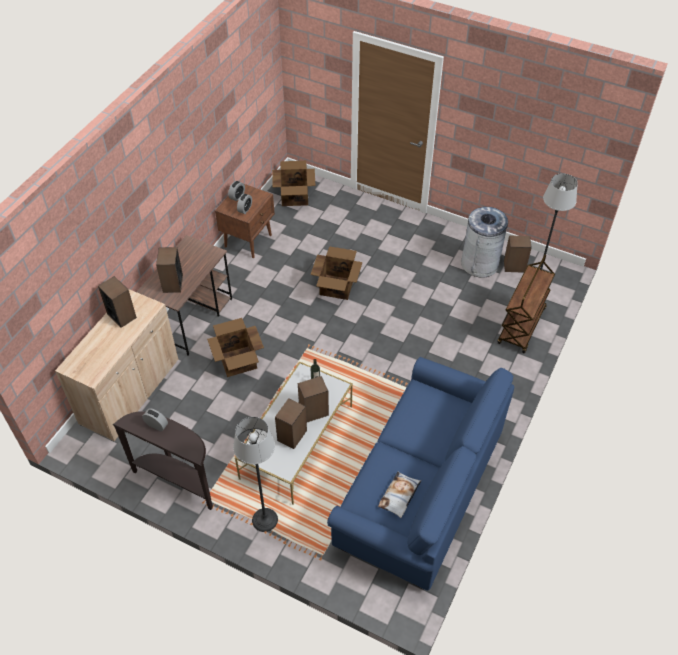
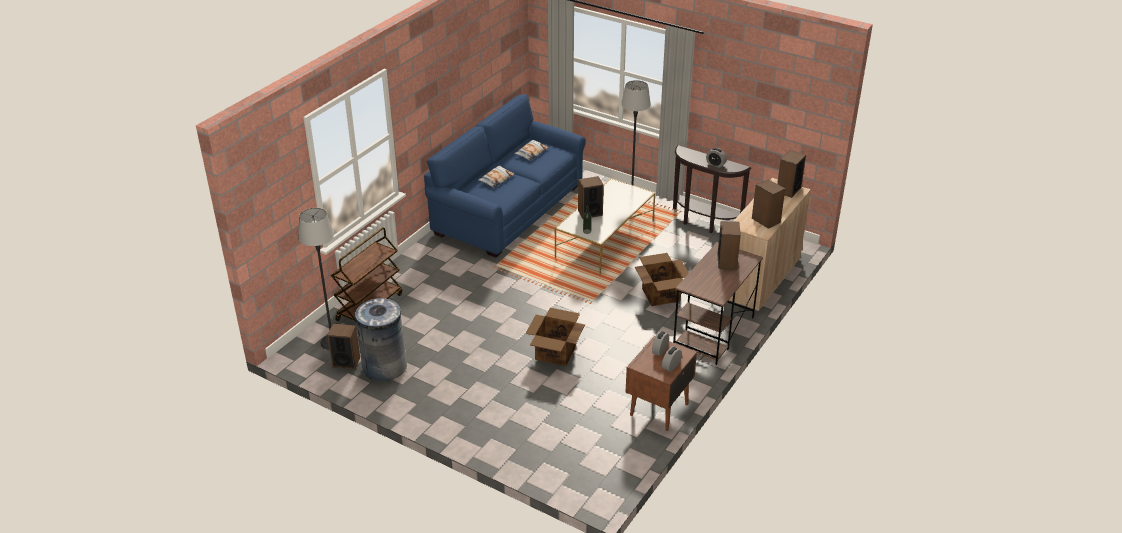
camera: 175 degrees left, 15 degrees down
cardboard box [272,161,316,206] -> none
speaker [275,398,307,449] -> speaker moved to [777,150,806,198]
none -> pillow [478,165,514,188]

